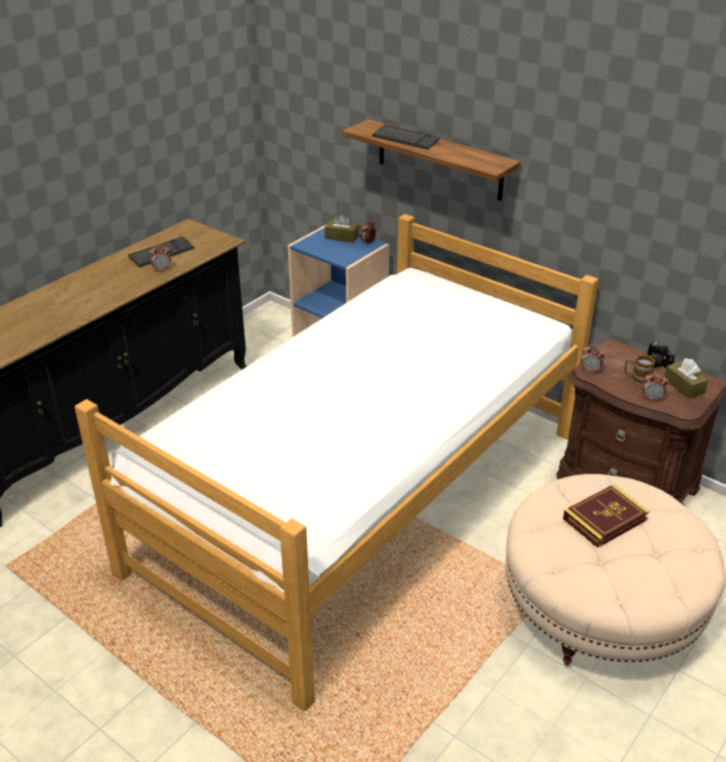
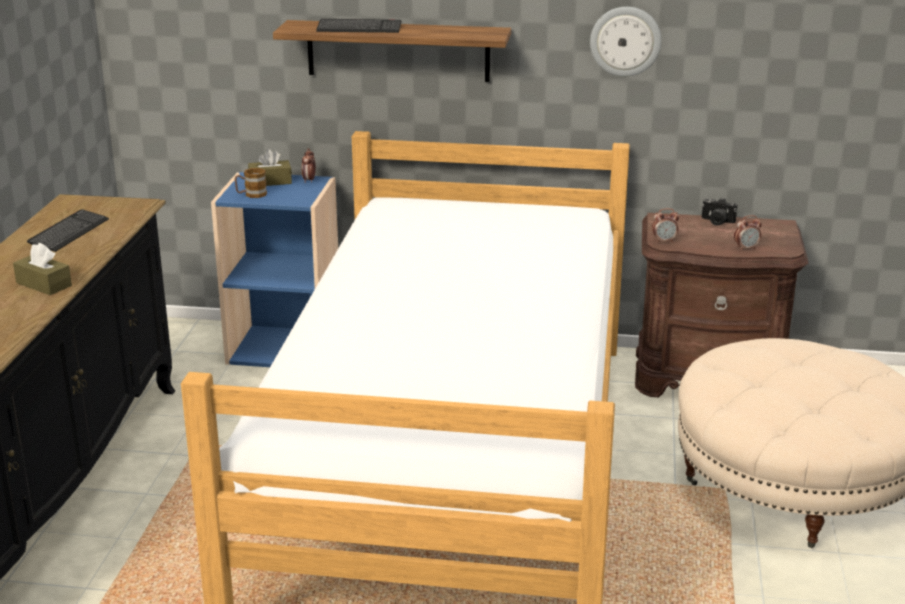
camera: 30 degrees left, 10 degrees down
alarm clock [150,245,171,272] -> none
book [563,484,649,548] -> none
mug [625,354,656,383] -> mug moved to [235,168,267,198]
brown tissue box [665,358,708,399] -> brown tissue box moved to [13,243,72,295]
none -> wall clock [590,7,662,76]

